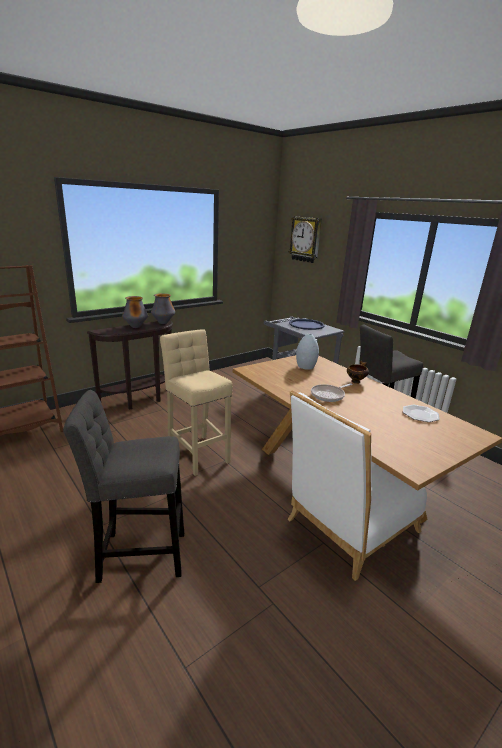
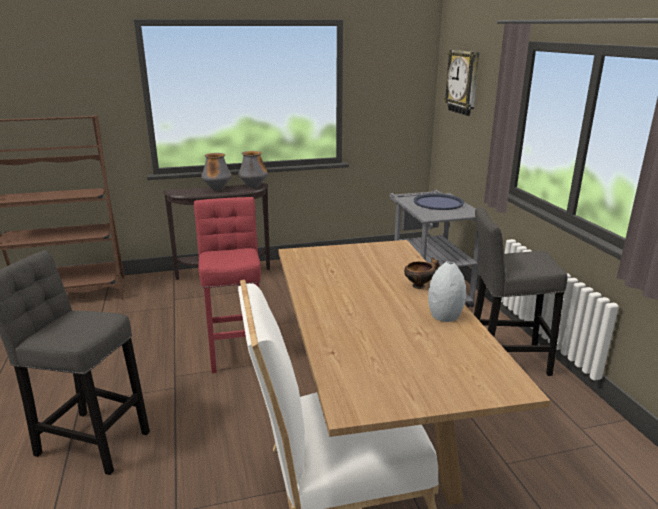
camera: 25 degrees right, 0 degrees up
beige stool [160,329,232,476] -> red stool [194,197,261,373]
grey vase [296,334,319,370] -> grey vase moved to [428,261,466,322]
frying pan [311,383,353,402] -> none
plate [403,405,440,422] -> none

